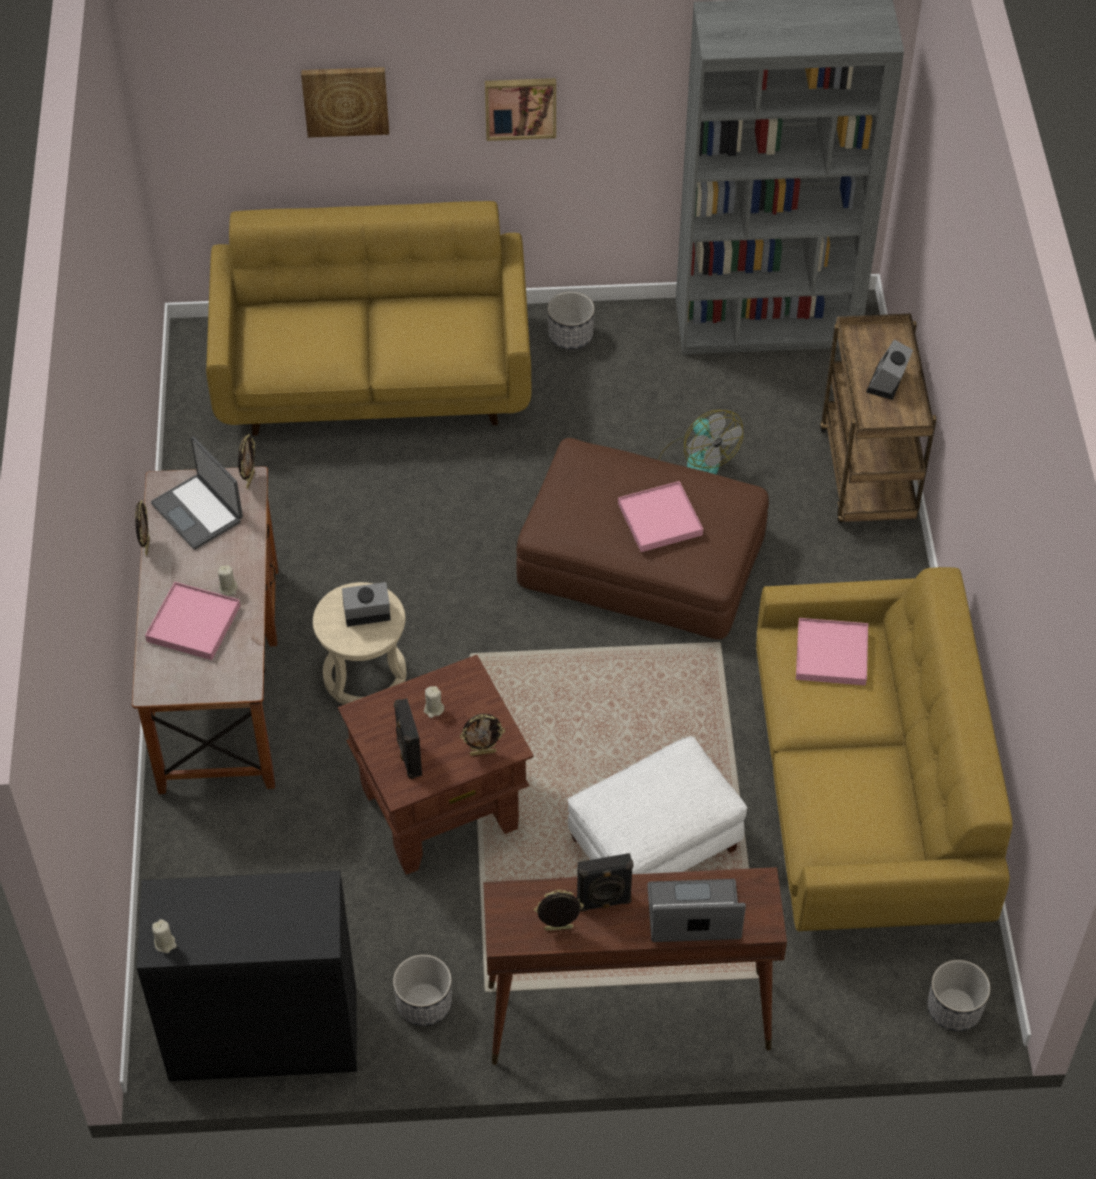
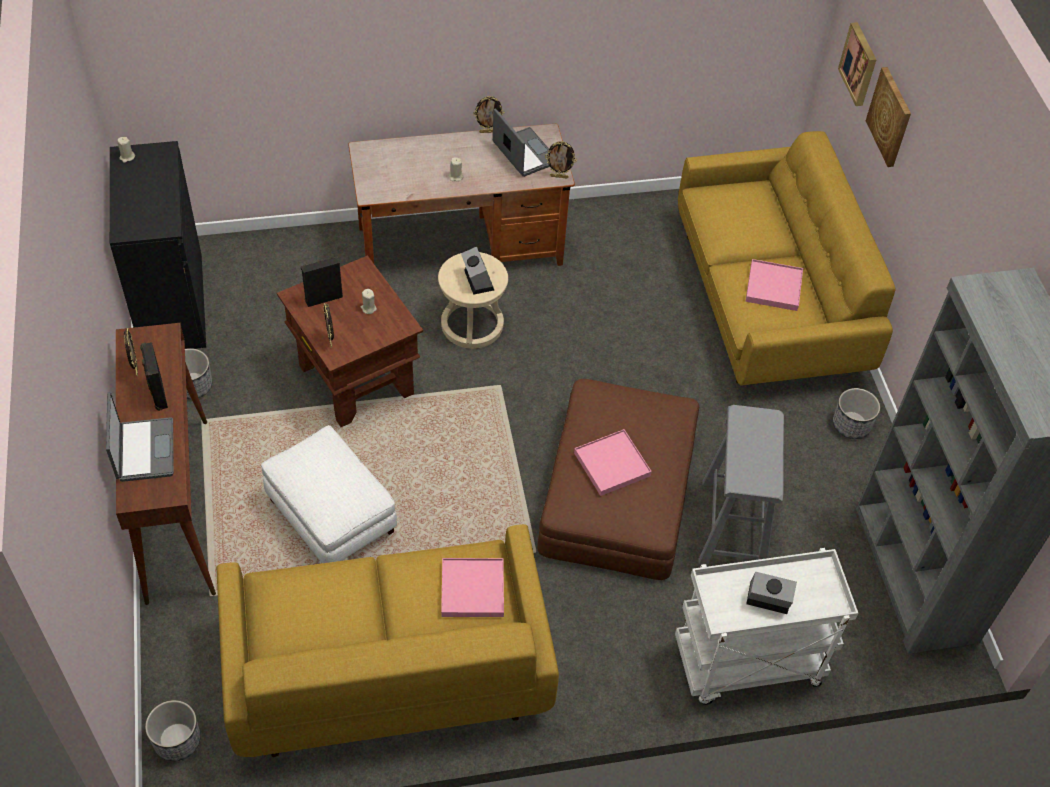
camera: 80 degrees right, 0 degrees up
pink tray [145,582,240,660] -> pink tray moved to [745,259,803,311]
laptop [151,436,243,549] -> laptop turned 105 degrees clockwise [493,109,550,177]
picture [485,78,556,141] -> picture moved to [838,22,877,106]
fan [658,410,743,475] -> grey stool [698,405,784,565]
brown cart [820,314,936,523] -> white cart [675,548,858,705]

